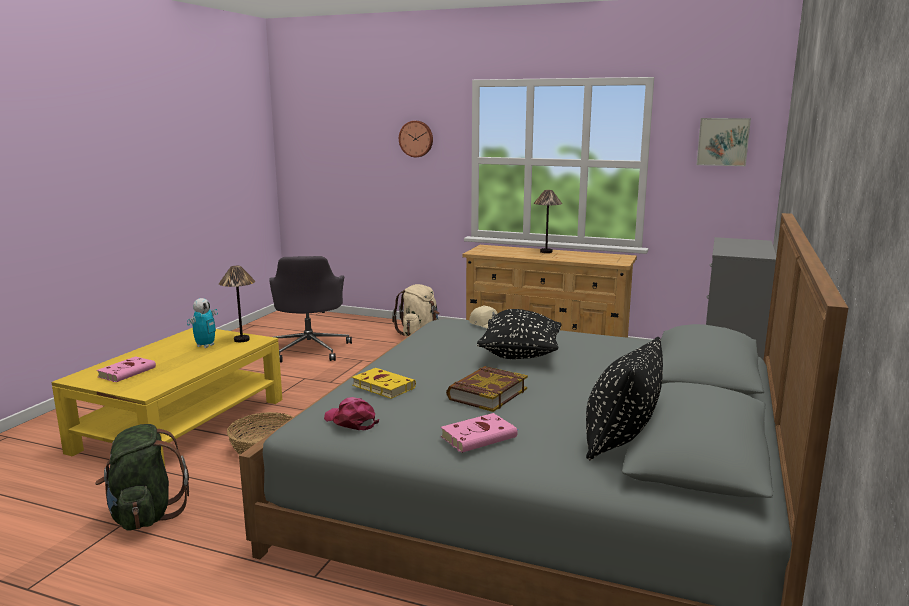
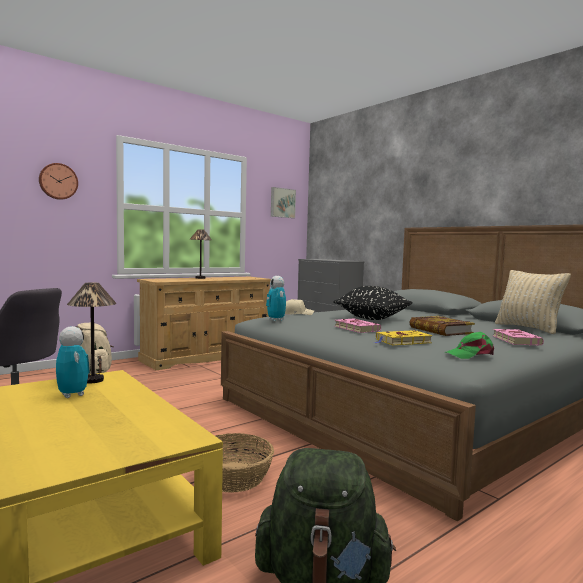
camera: 60 degrees left, 10 degrees down
pink book [97,356,156,382] -> pink book moved to [335,318,381,333]
pink cap [324,397,379,430] -> green cap [444,332,494,359]
black pillow [586,337,663,461] -> beige pillow [495,270,571,334]
none -> toy robot [266,276,286,321]

